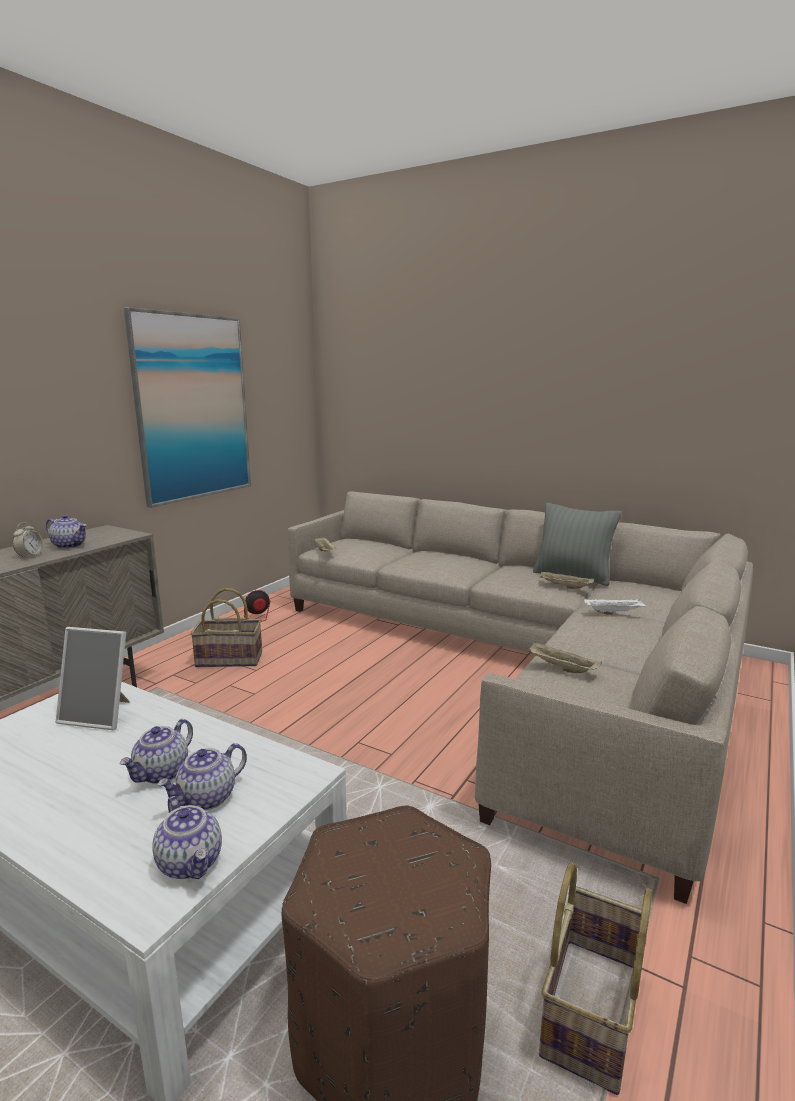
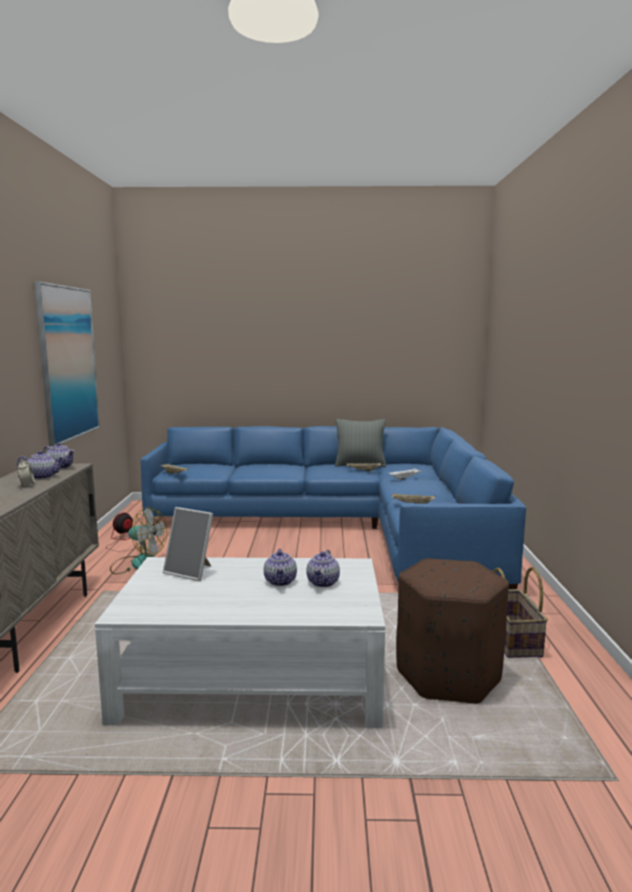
camera: 30 degrees left, 5 degrees down
picture frame [56,627,130,730] -> picture frame turned 45 degrees clockwise [163,507,213,581]
teapot [152,796,222,879] -> teapot moved to [43,443,75,469]
basket [191,588,262,667] -> fan [110,507,167,574]
beige sofa [288,491,753,904] -> blue sofa [141,426,526,589]

